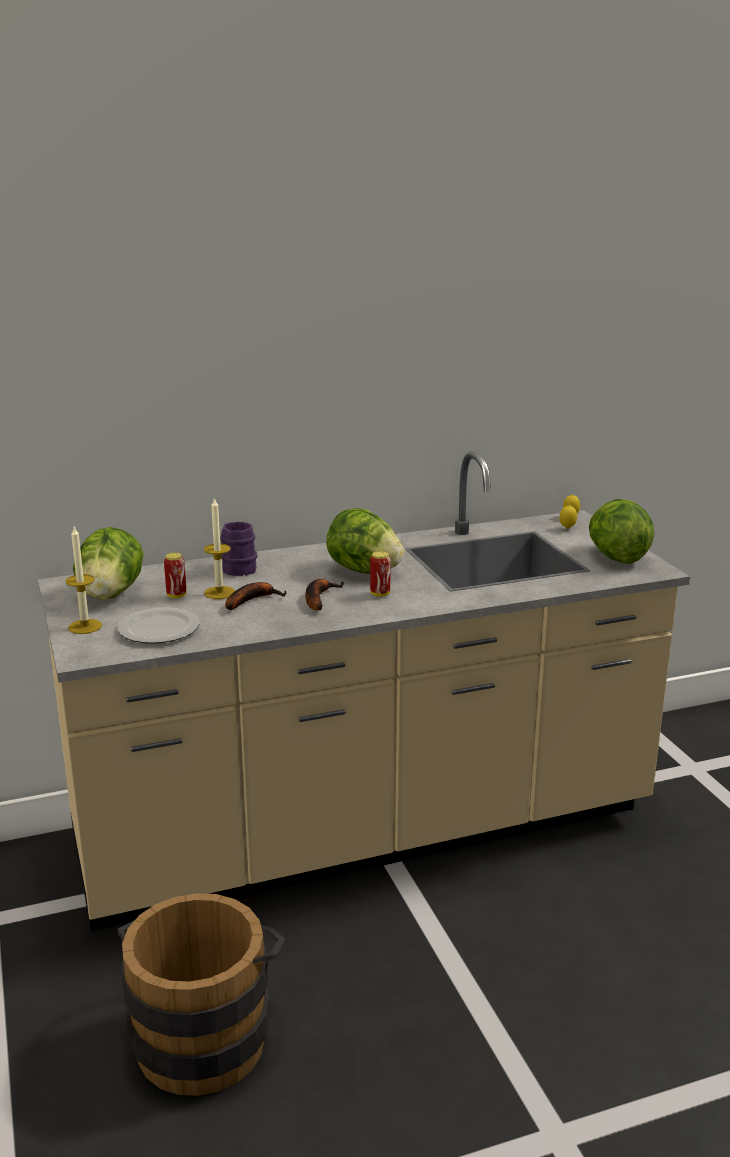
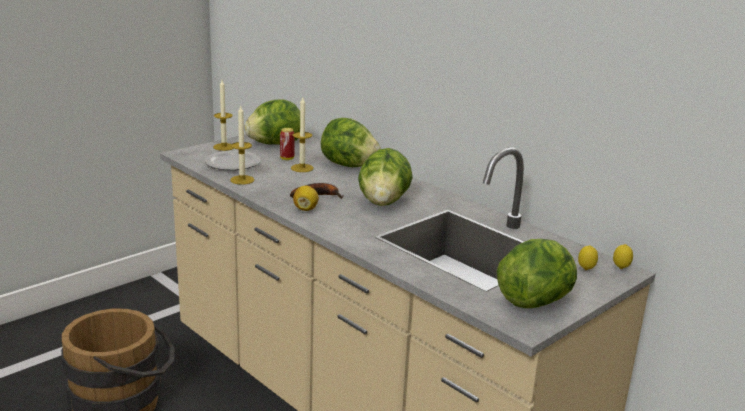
camera: 65 degrees right, 0 degrees up
purple mug [220,522,257,576] -> lettuce [321,118,381,167]
banana [225,582,287,610] -> none
can [370,551,391,597] -> none
none -> candle [230,106,254,185]
none -> lemon [293,186,319,211]

